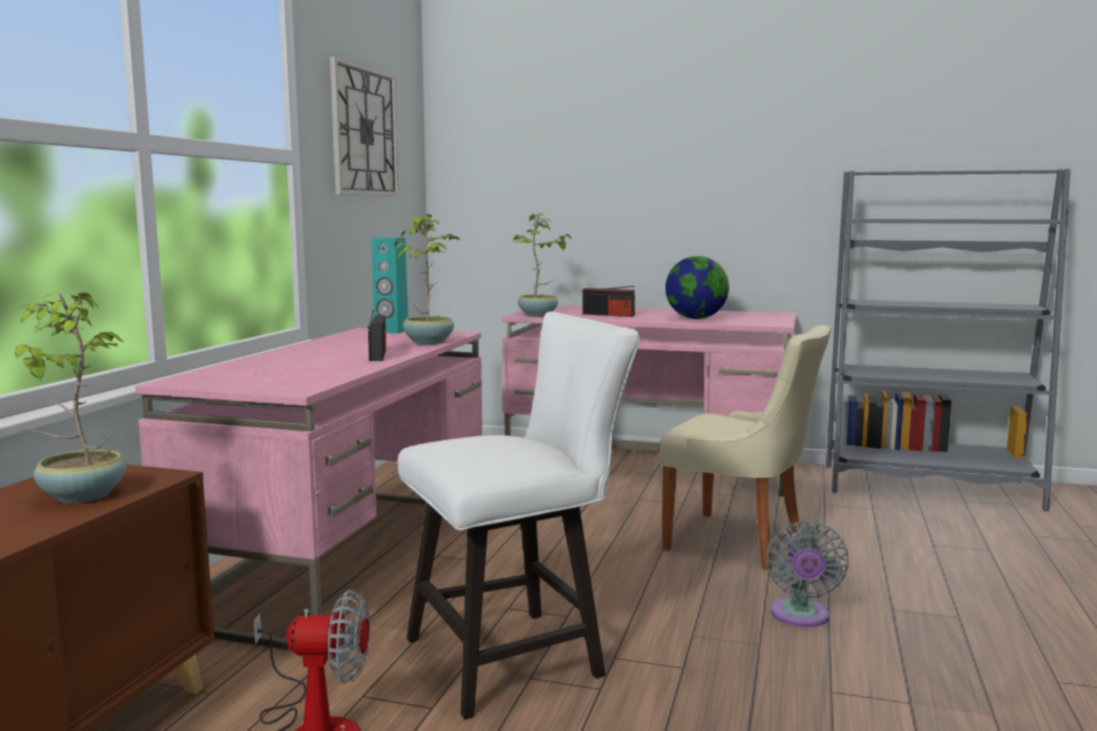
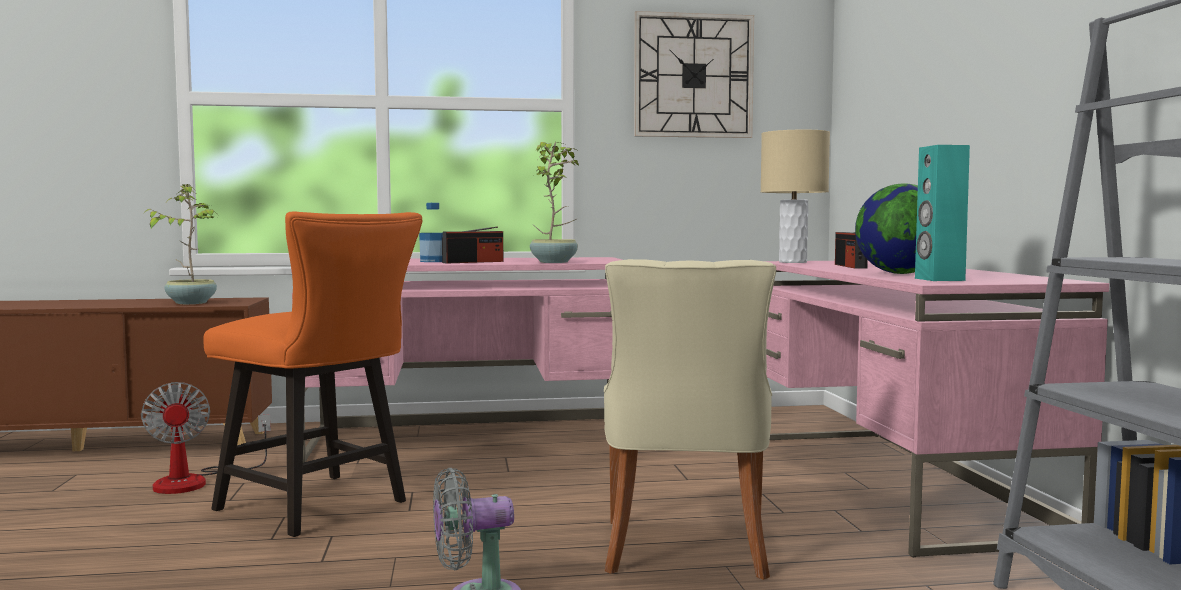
camera: 65 degrees right, 5 degrees down
turquoise speaker [371,237,408,333] -> turquoise speaker moved to [915,145,970,281]
white chair [398,312,641,720] -> orange chair [203,212,423,537]
potted plant [511,213,571,316] -> beige table lamp [761,130,830,263]
none -> bottle [419,203,443,262]

